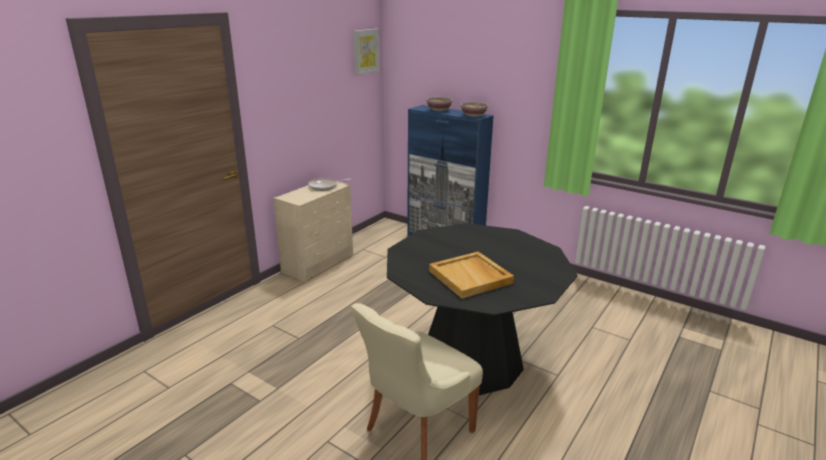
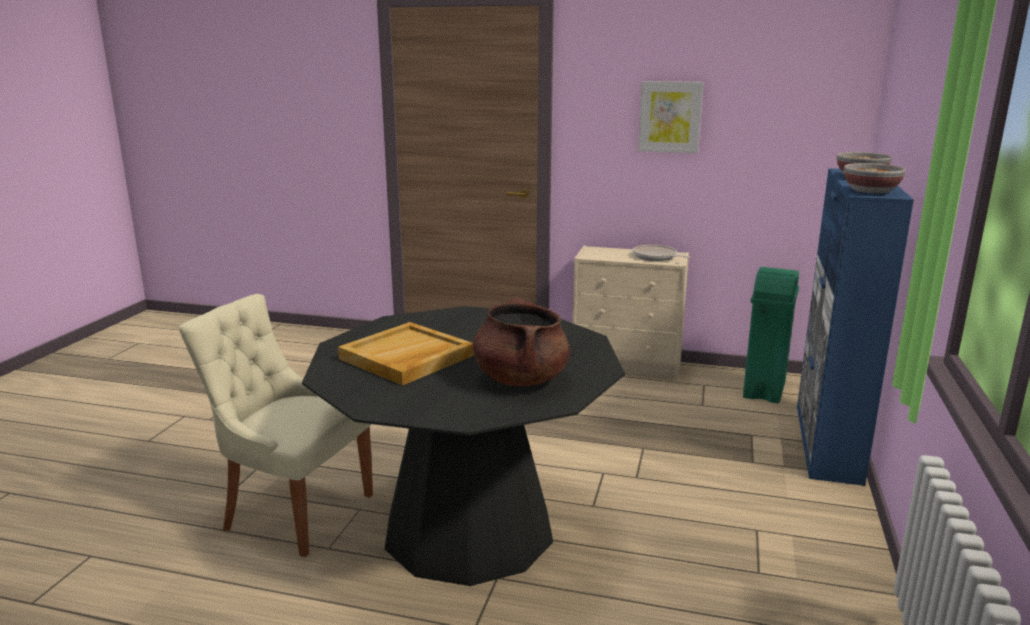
camera: 70 degrees right, 5 degrees down
picture [353,29,380,75] -> picture moved to [638,81,703,153]
none -> brown cooking pot [473,297,570,386]
none -> green trash can [743,267,799,403]

